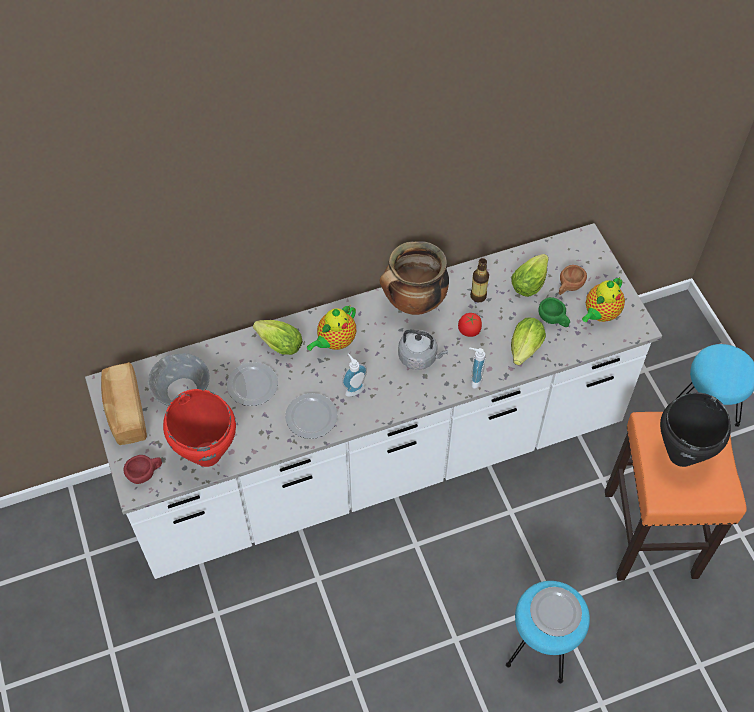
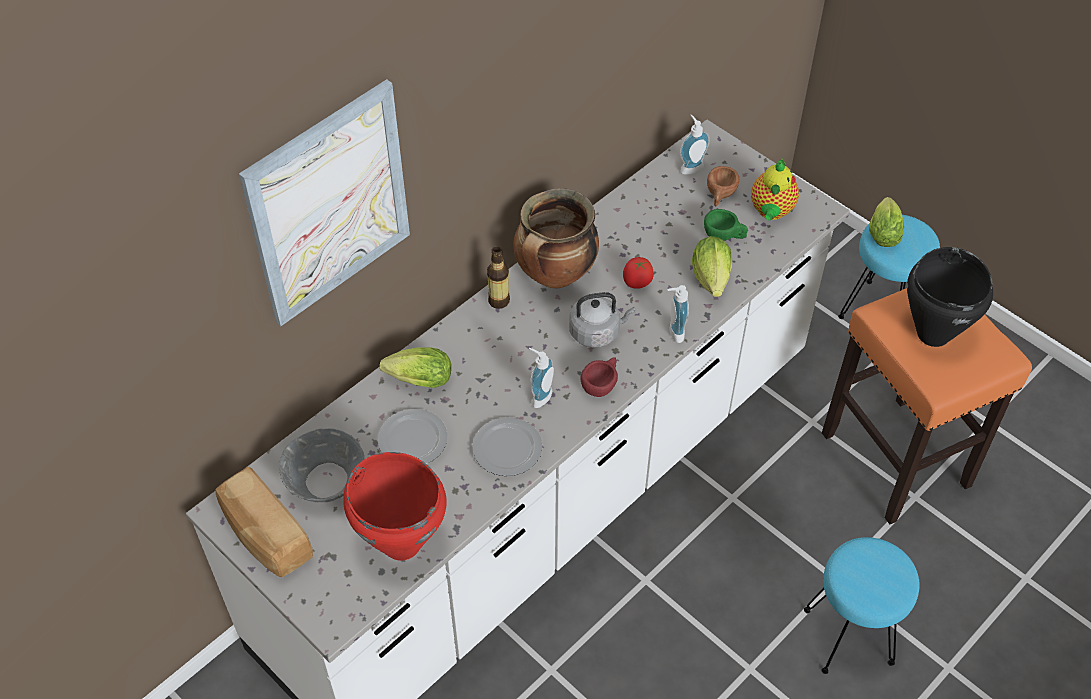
camera: 25 degrees left, 5 degrees down
red cup [124,455,162,484] -> red cup moved to [581,357,618,397]
teapot [307,304,356,351] -> none
bottle [470,258,489,303] -> bottle moved to [487,247,510,309]
lettuce [511,254,549,297] -> lettuce moved to [869,197,904,247]
plate [530,587,582,637] -> none
none -> picture [239,79,410,326]
none -> soap dispenser [680,115,710,175]

